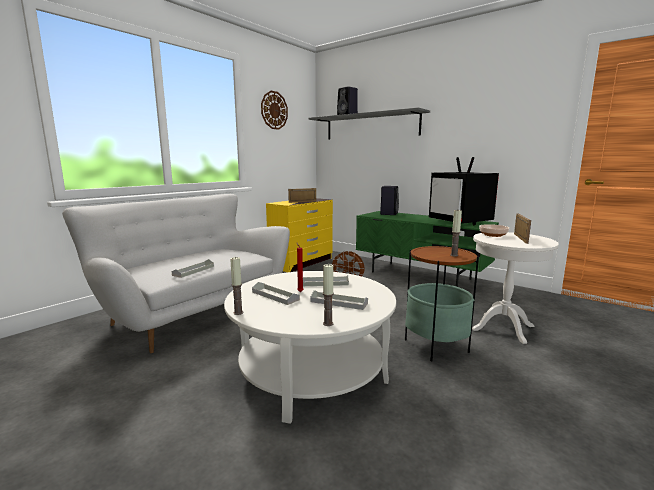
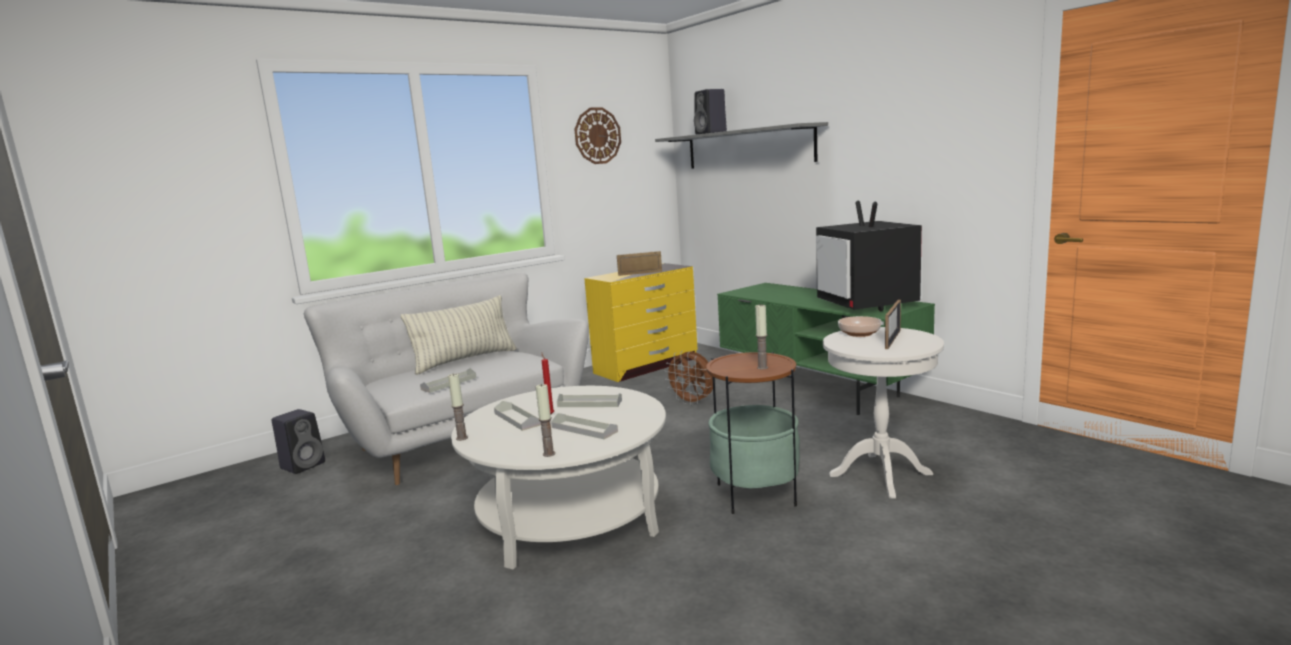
camera: 15 degrees right, 0 degrees up
black speaker [380,186,399,215] -> black speaker moved to [272,409,325,474]
none -> pillow [401,295,517,375]

